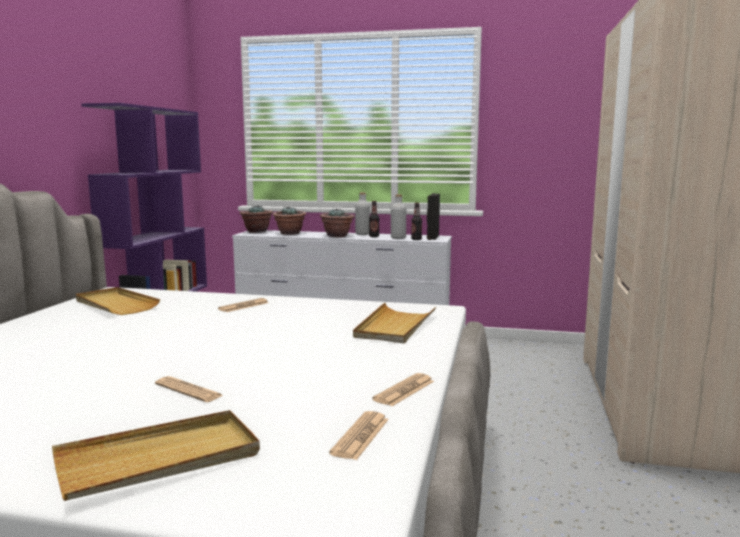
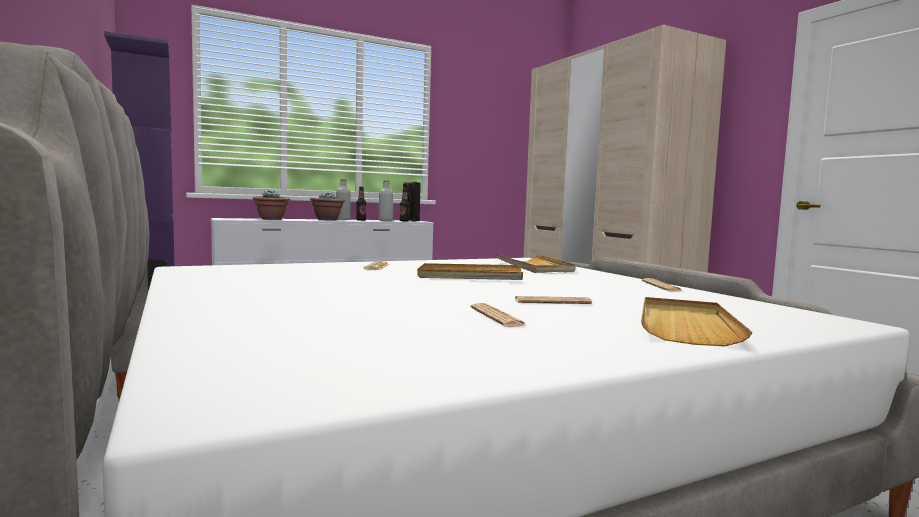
camera: 40 degrees left, 5 degrees down
beige tray [76,287,160,315] -> beige tray moved to [417,263,523,280]
potted plant [240,205,273,233] -> none
newspaper [329,411,389,460] -> newspaper moved to [471,303,528,327]

